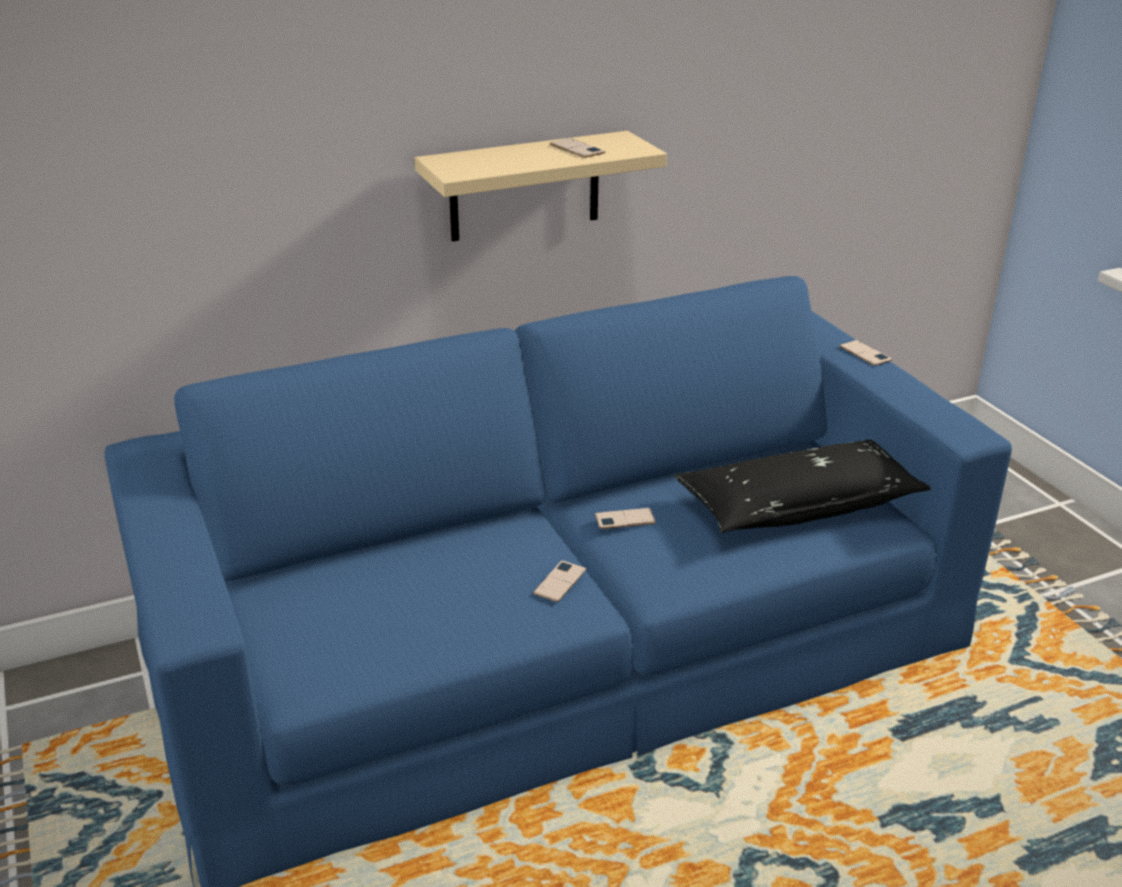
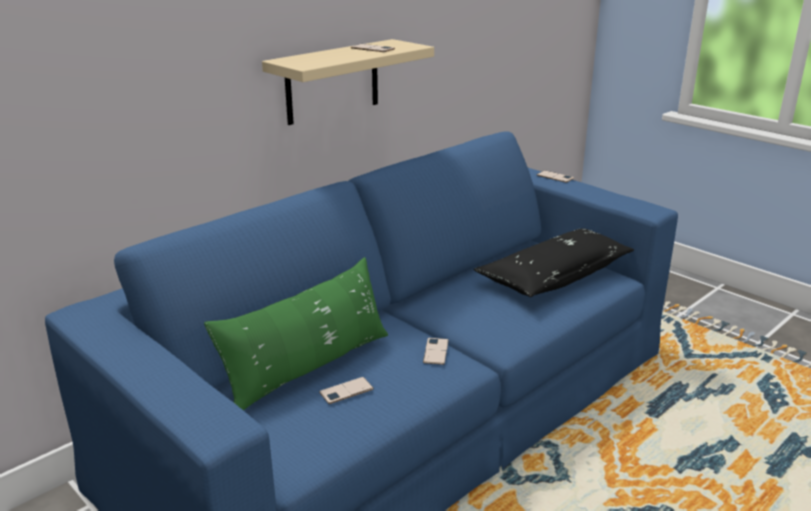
camera: 20 degrees left, 5 degrees down
phone [595,508,656,529] -> phone moved to [319,377,374,404]
none -> green pillow [204,257,388,410]

